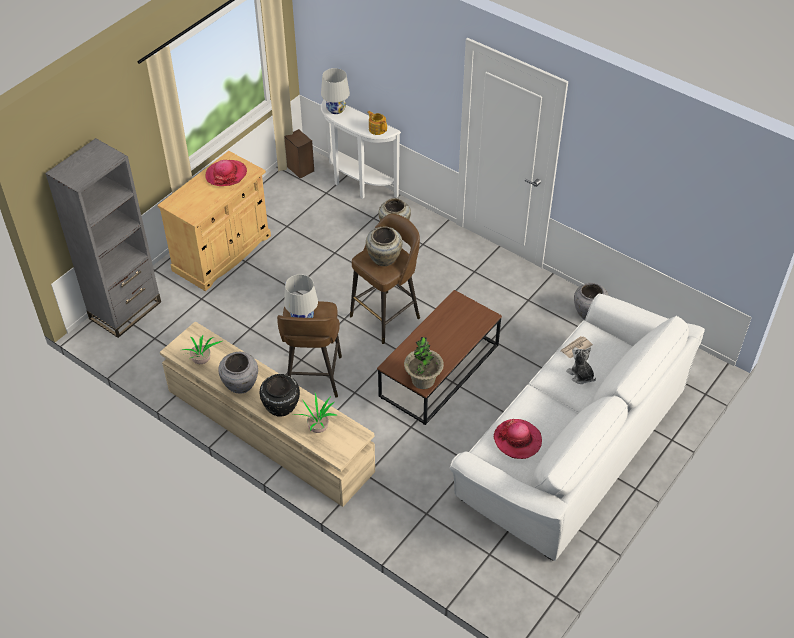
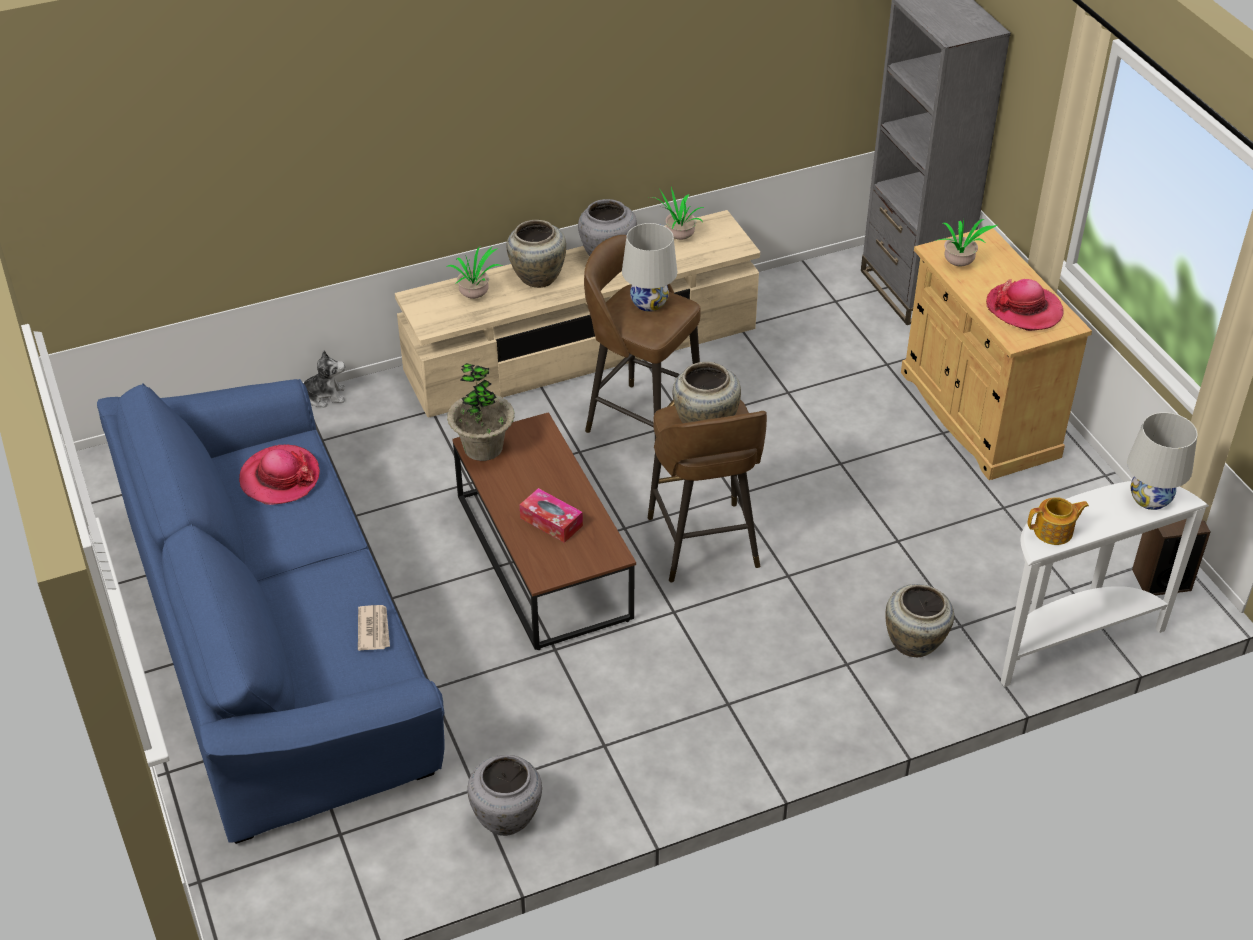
camera: 120 degrees right, 5 degrees down
black vase [260,374,300,417] -> beige vase [506,220,566,288]
white sofa [450,293,705,561] -> blue sofa [97,379,445,844]
plush toy [566,347,596,384] -> plush toy moved to [304,350,345,407]
none -> tissue box [520,488,583,543]
none -> potted plant [935,219,997,267]

